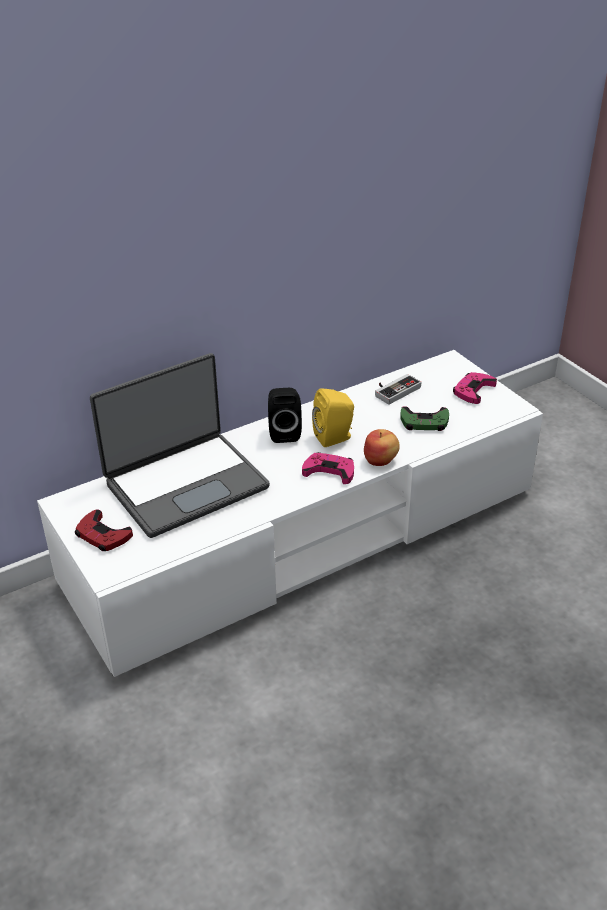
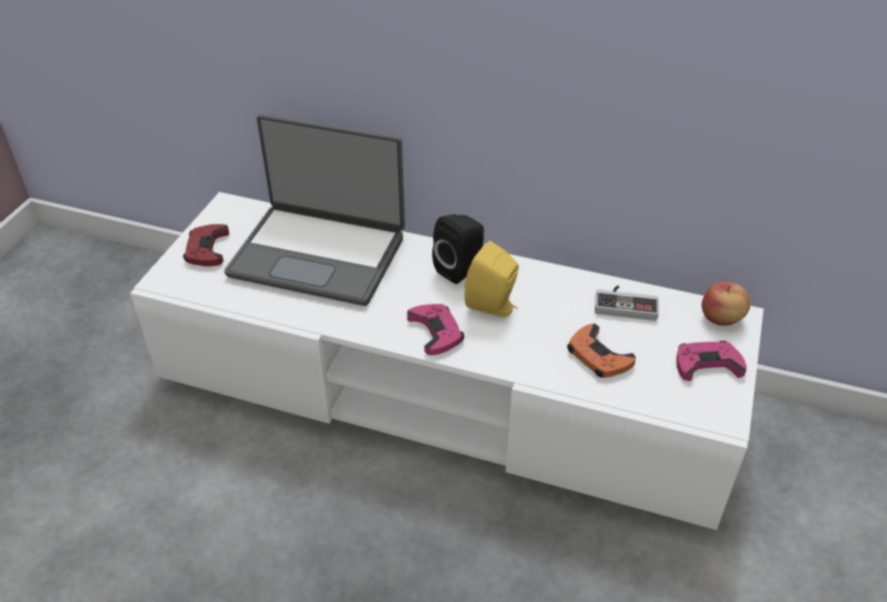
camera: 50 degrees right, 5 degrees up
apple [364,429,400,466] -> apple moved to [702,281,750,326]
green game controller [400,406,449,431] -> orange game controller [567,323,636,378]

